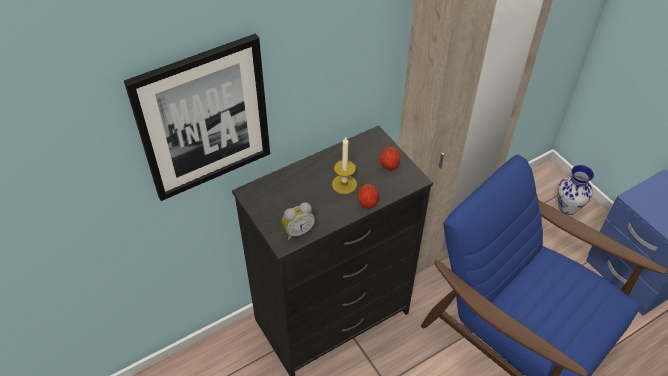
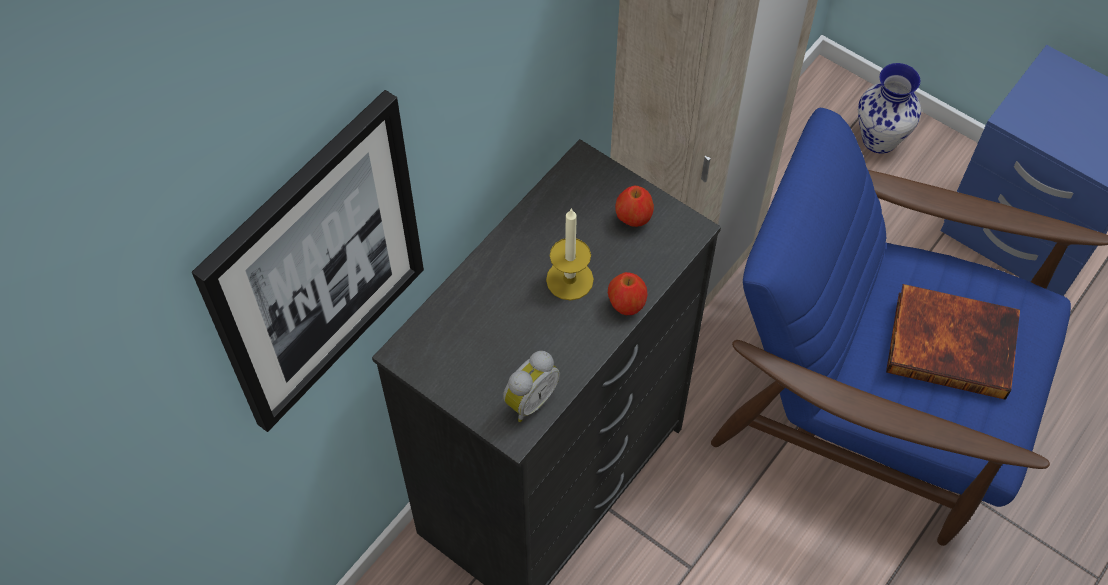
camera: 20 degrees left, 10 degrees up
none -> book [886,284,1020,400]

